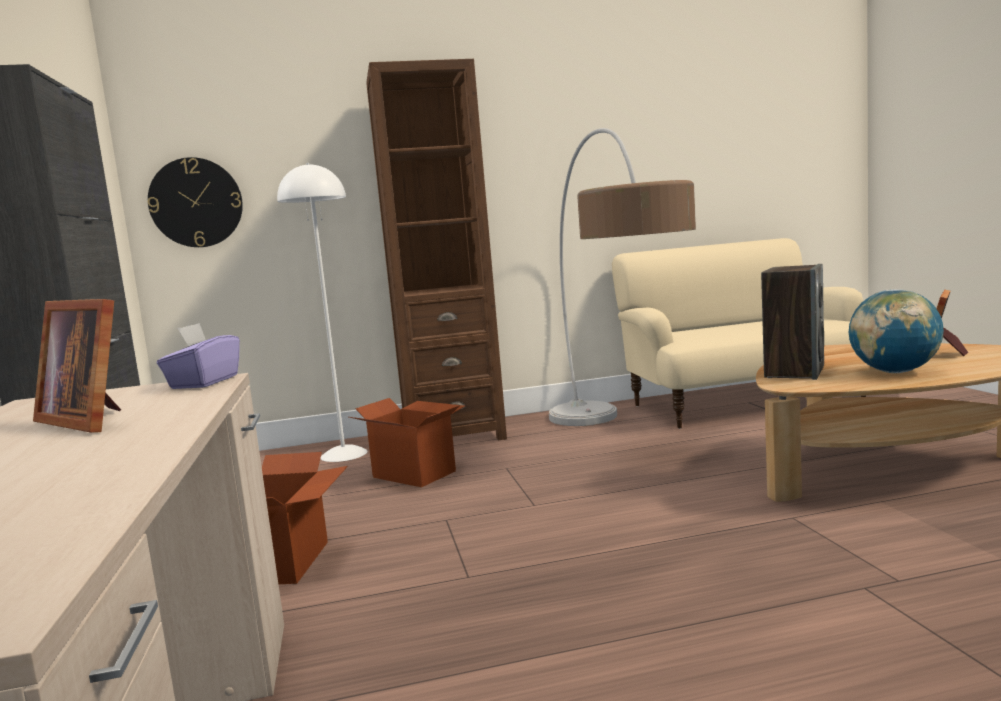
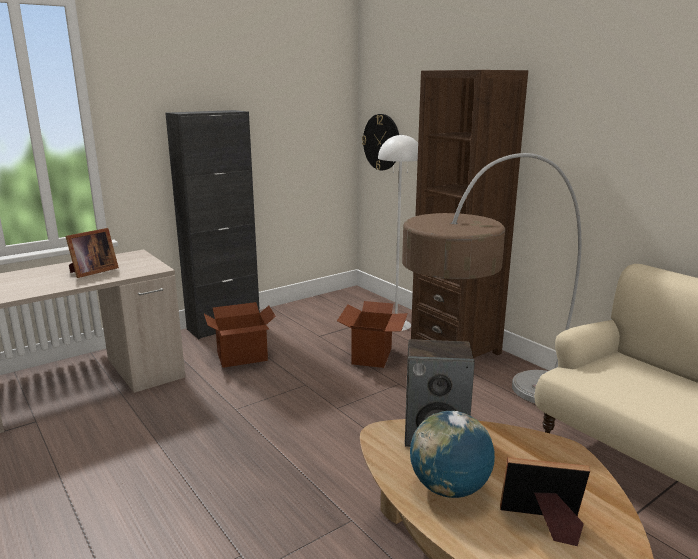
camera: 65 degrees right, 10 degrees up
picture frame [33,299,121,432] -> picture frame turned 150 degrees counterclockwise [65,228,119,278]
purple tissue box [157,323,240,389] -> none

